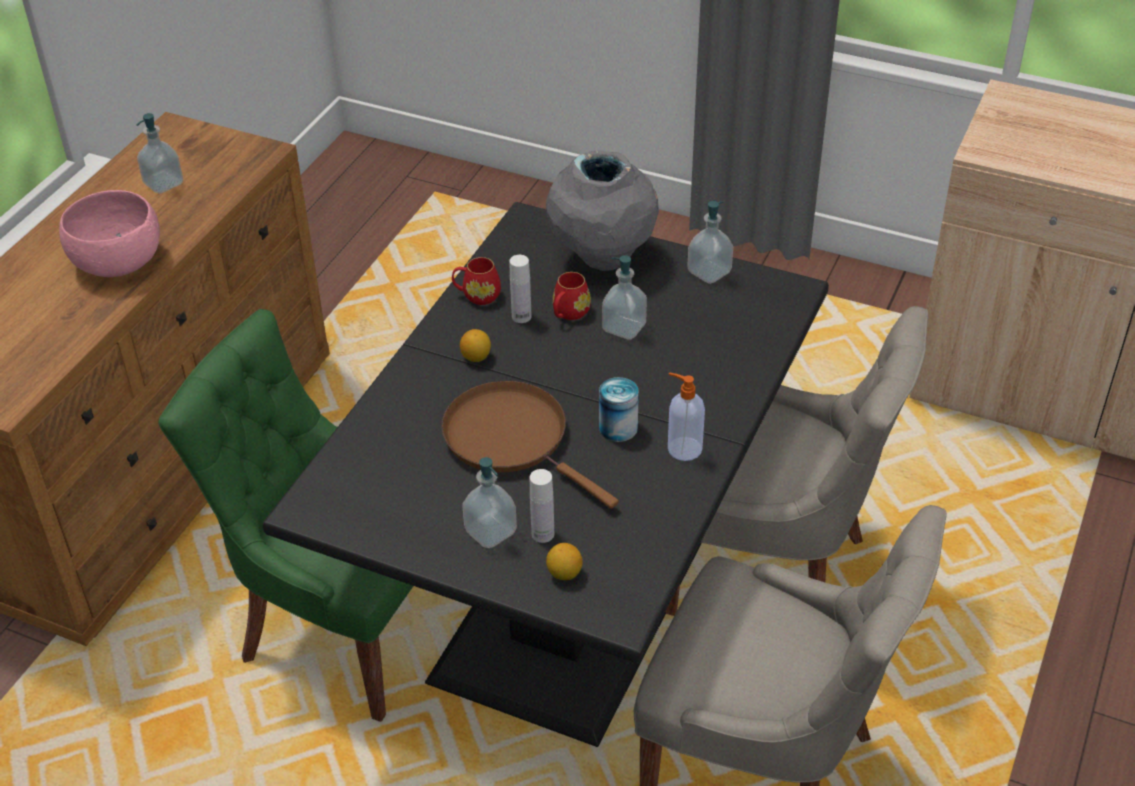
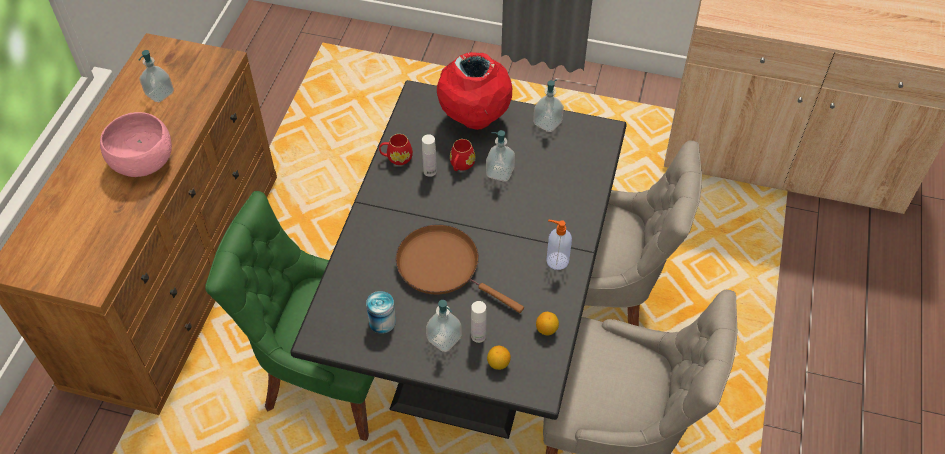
camera: 10 degrees left, 10 degrees up
lemon [460,329,491,362] -> lemon moved to [536,312,559,335]
grey vase [546,151,659,271] -> red vase [437,52,512,130]
can [599,377,639,442] -> can moved to [366,291,396,334]

